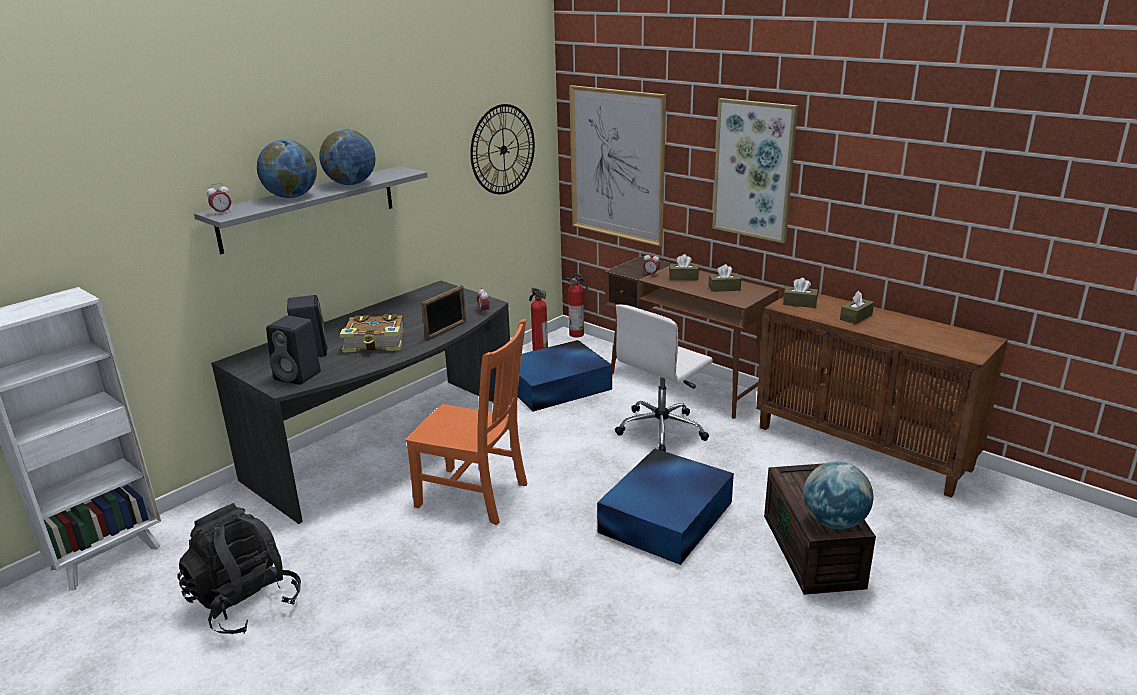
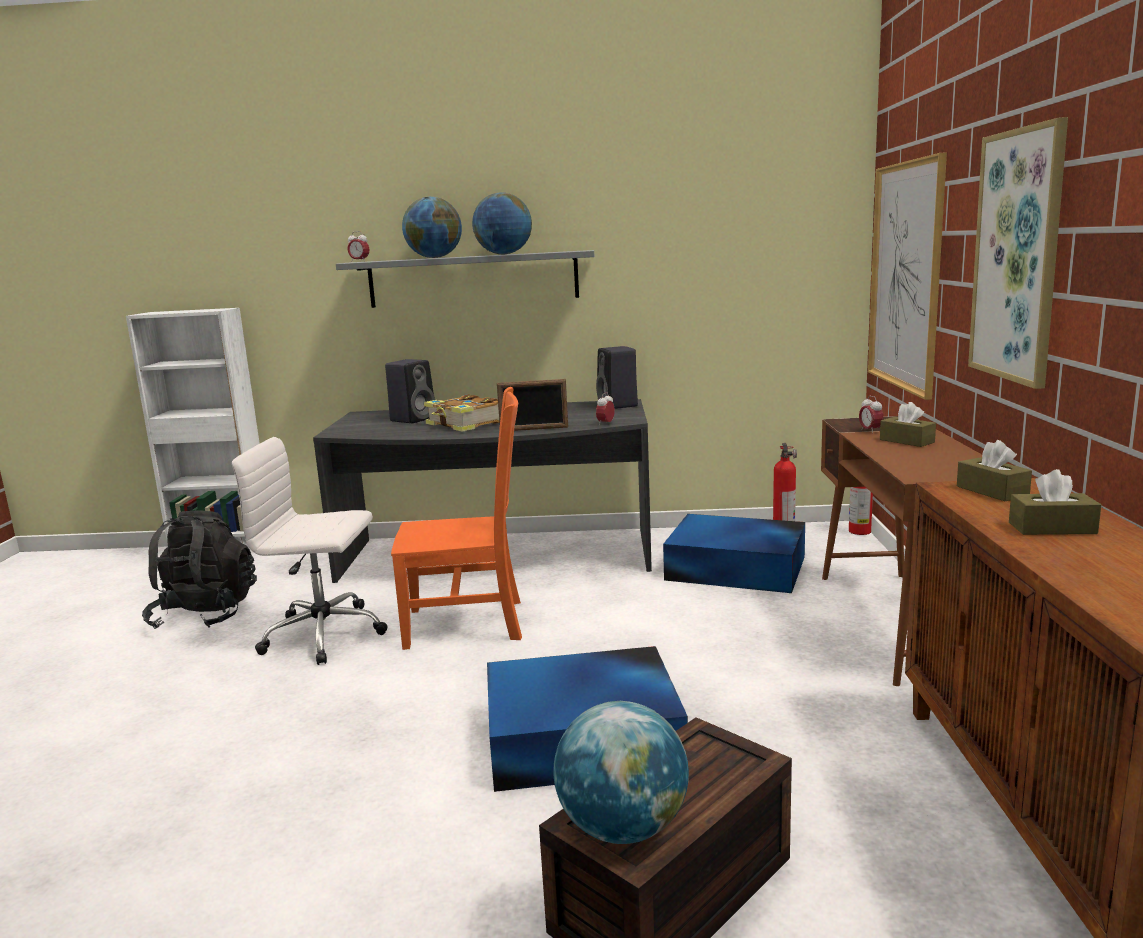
camera: 50 degrees right, 10 degrees down
black speaker [266,316,321,385] -> black speaker moved to [596,346,638,409]
orange chair [406,319,527,525] -> orange chair turned 75 degrees counterclockwise [391,387,522,650]
wall clock [470,104,535,194] -> none
white office chair [615,304,713,452] -> white office chair moved to [232,437,387,665]
brown tissue box [708,264,741,292] -> none

